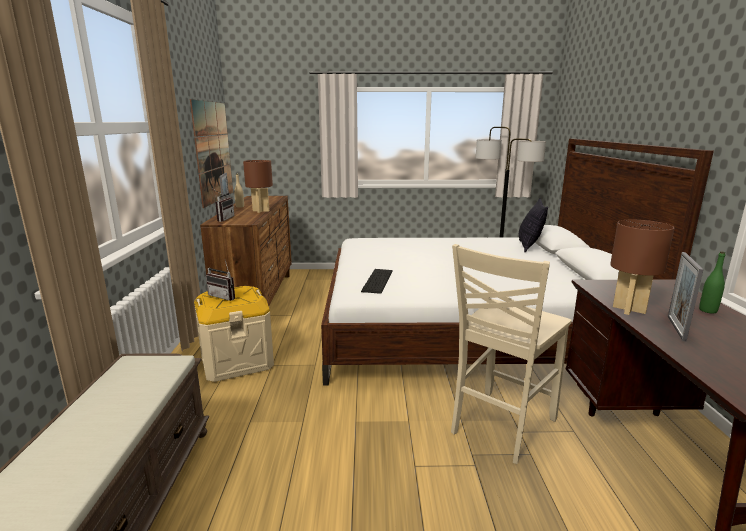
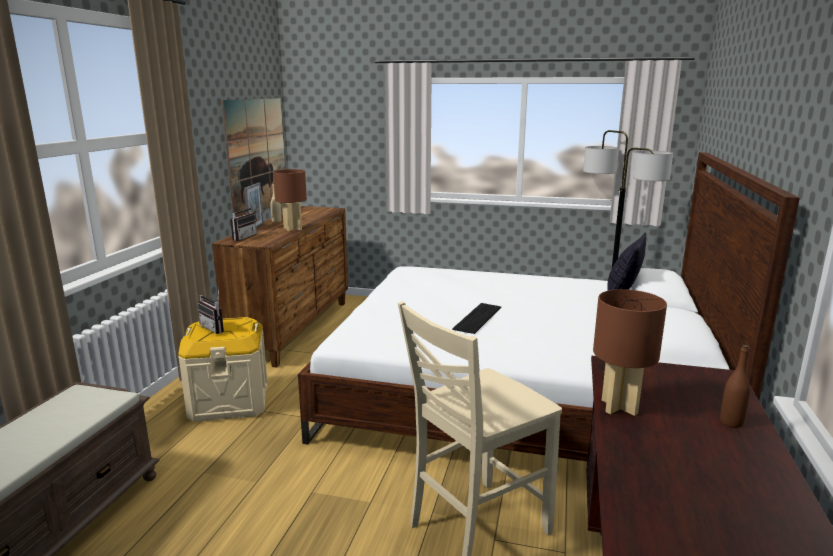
camera: 15 degrees right, 0 degrees up
keyboard [361,269,393,294] -> keyboard moved to [452,303,501,334]
picture frame [668,252,704,341] -> none
green bottle [699,251,725,314] -> brown bottle [720,345,750,428]

